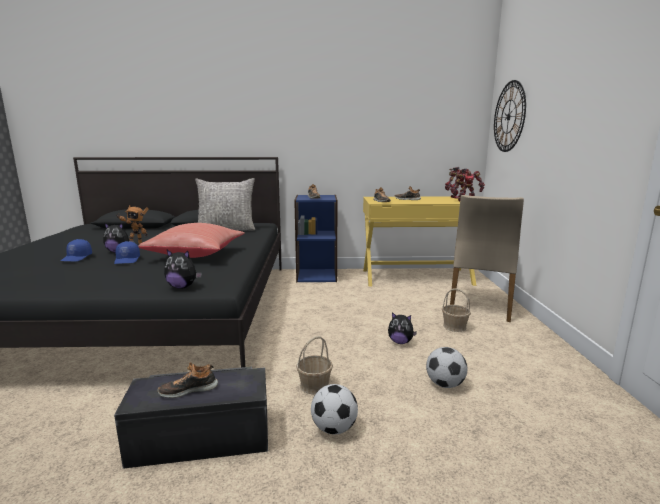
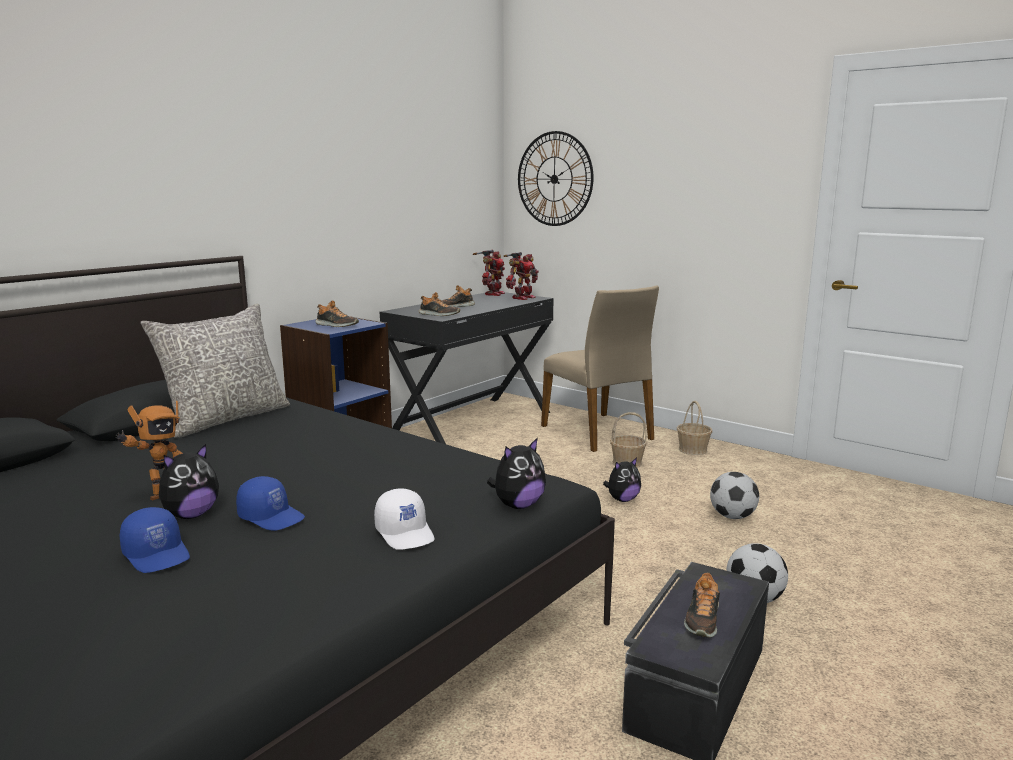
camera: 50 degrees left, 0 degrees up
red pillow [138,223,245,258] -> none
basket [296,336,333,395] -> basket moved to [677,401,713,455]
yellow desk [363,197,477,287] -> black desk [380,292,554,444]
none -> white cap [374,488,435,550]

